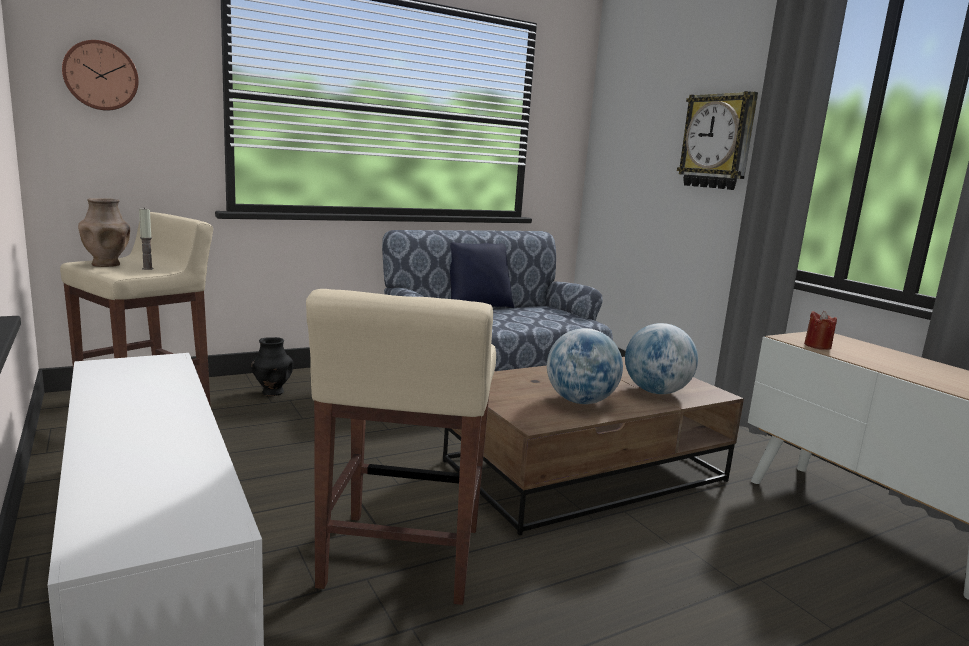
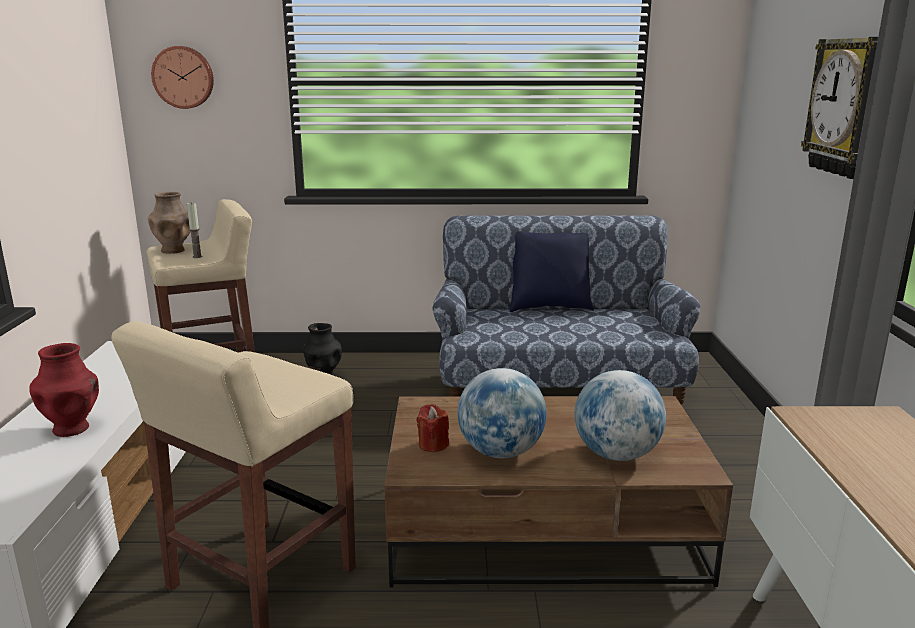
camera: 30 degrees right, 5 degrees up
red candle [804,311,837,350] -> red candle moved to [417,404,449,452]
none -> red vase [29,343,99,437]

